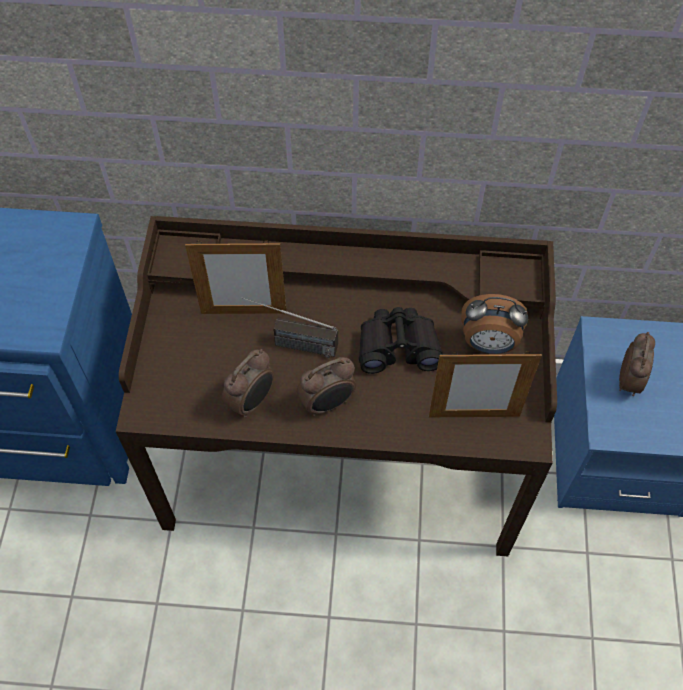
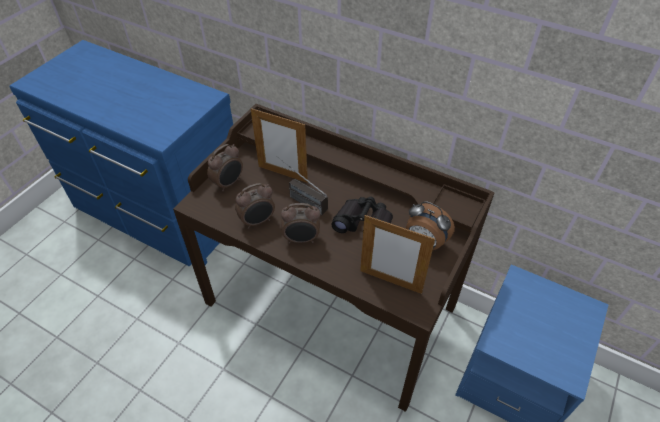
camera: 25 degrees right, 10 degrees down
alarm clock [619,332,655,396] -> alarm clock moved to [207,144,243,192]

